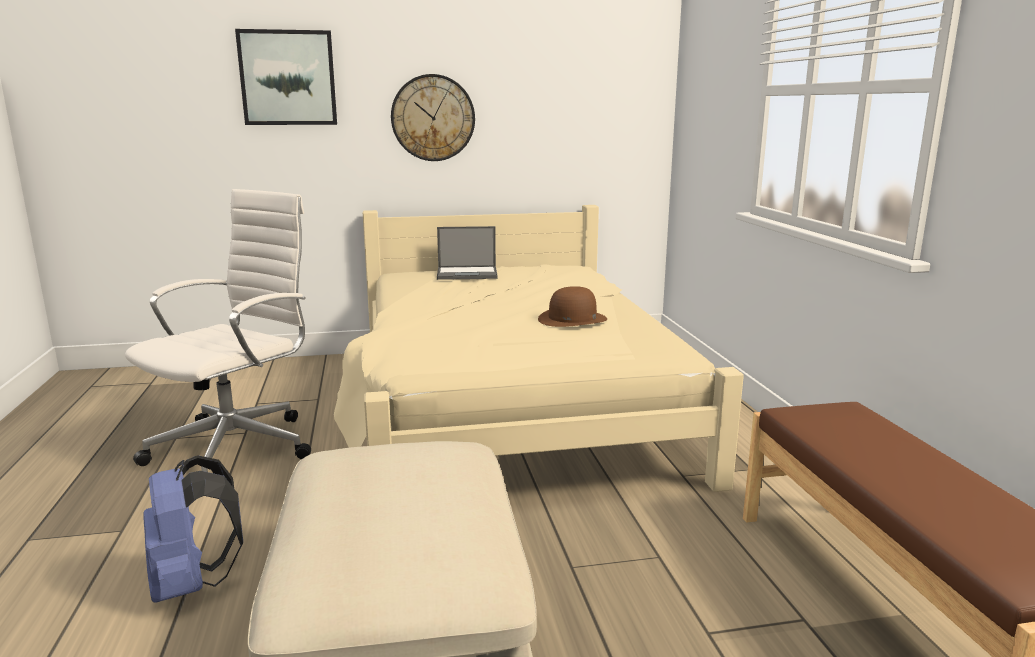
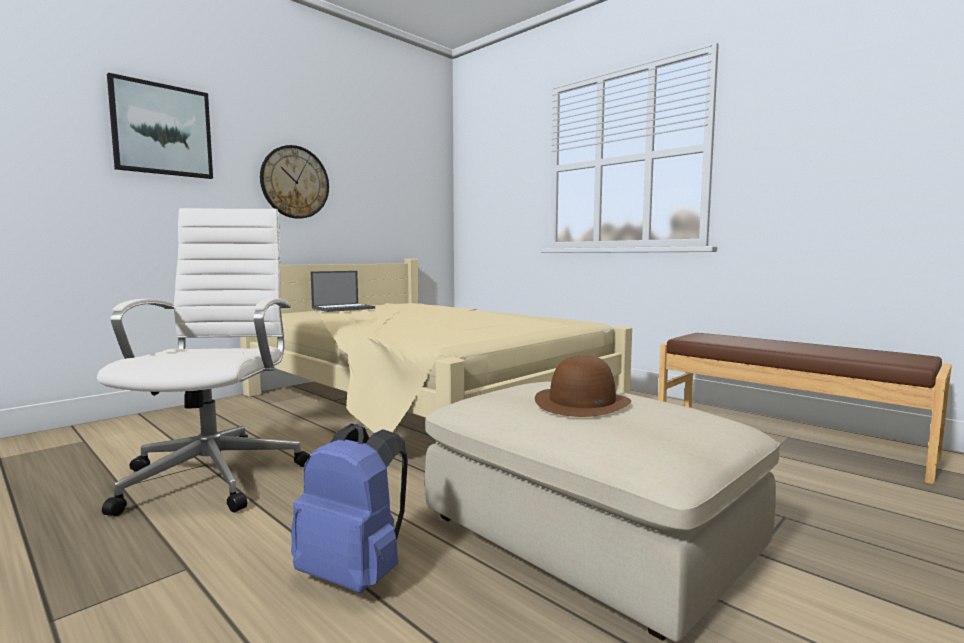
camera: 35 degrees left, 10 degrees down
brown hat [538,286,607,327] -> brown hat moved to [535,355,631,417]

